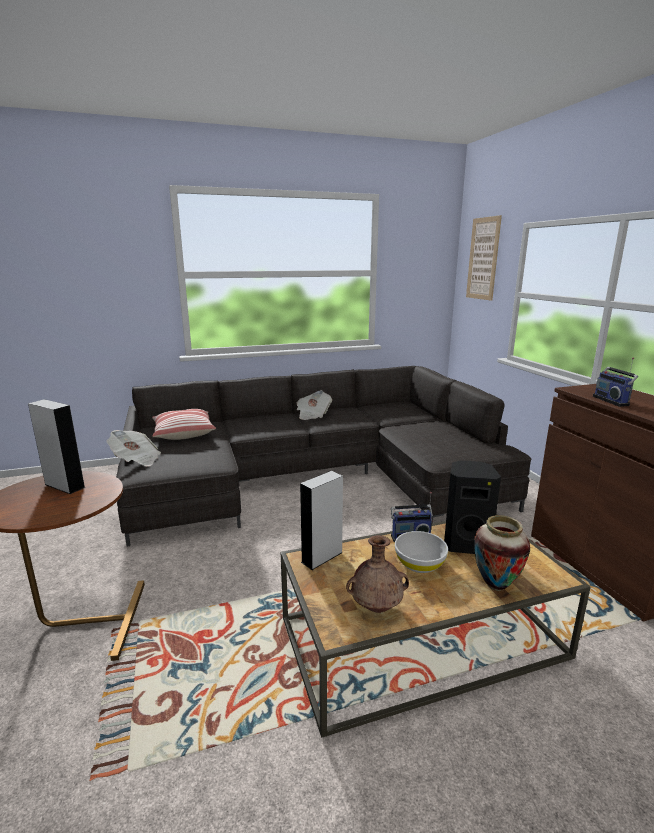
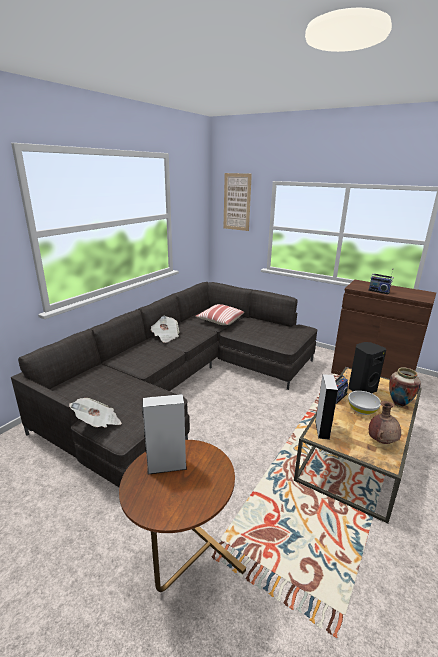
camera: 40 degrees left, 5 degrees up
pillow [152,409,216,440] -> pillow moved to [196,304,244,325]

